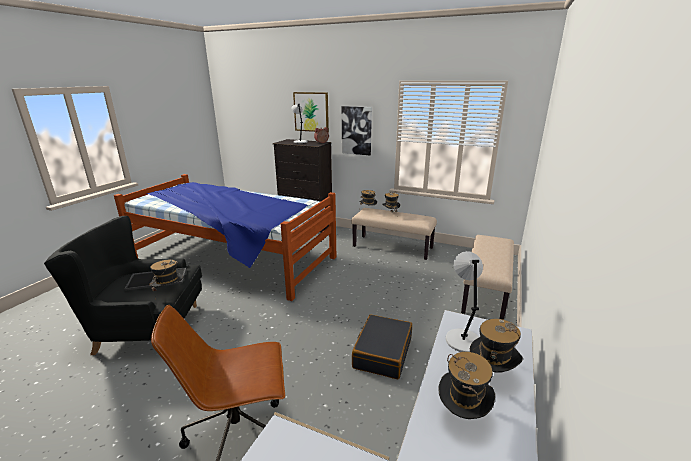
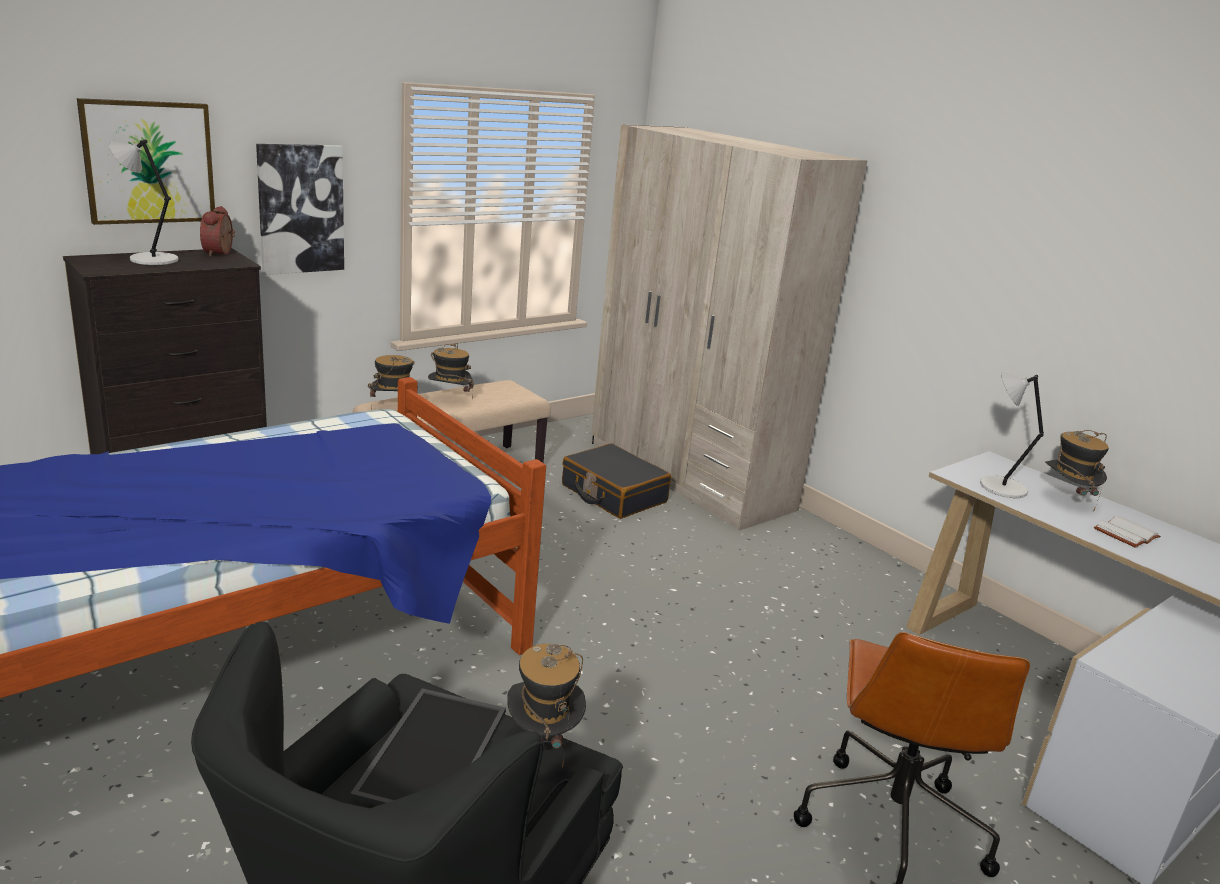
camera: 65 degrees left, 0 degrees up
black suitcase [352,314,412,379] -> black suitcase moved to [562,443,671,519]
hat [438,352,495,419] -> white book [1094,516,1161,548]
beige bench [461,235,514,320] -> beige wardrobe [591,125,868,531]

